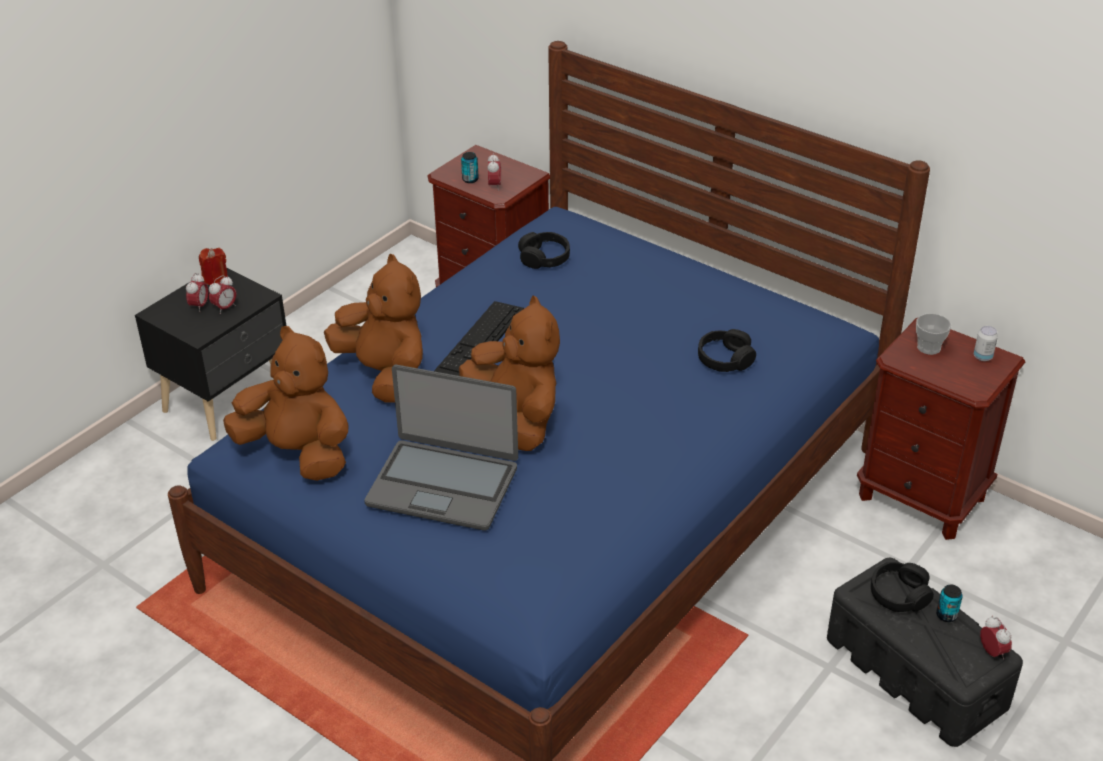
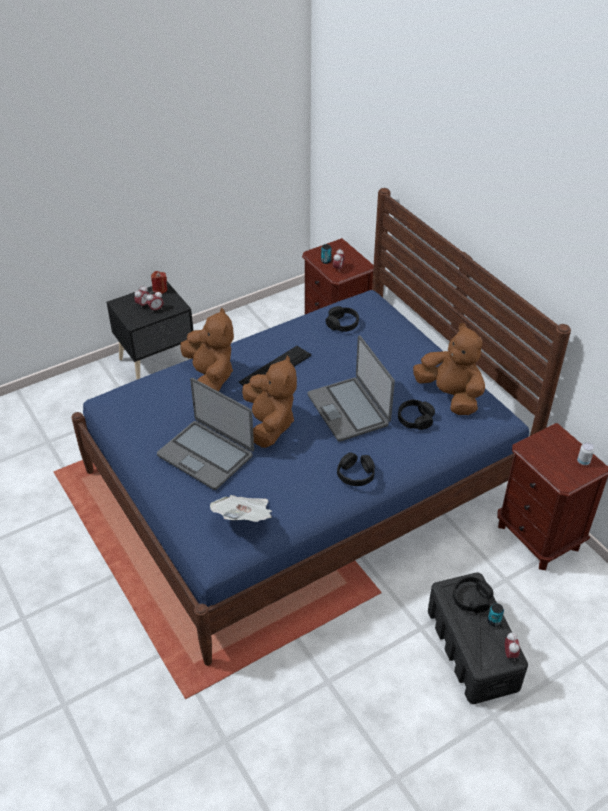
camera: 20 degrees right, 5 degrees up
brown plush toy [223,326,349,481] -> brown plush toy moved to [413,323,485,415]
cup [916,313,951,355] -> none
none -> newspaper [210,495,272,522]
none -> laptop [308,335,395,442]
none -> black headphones [337,452,375,486]

